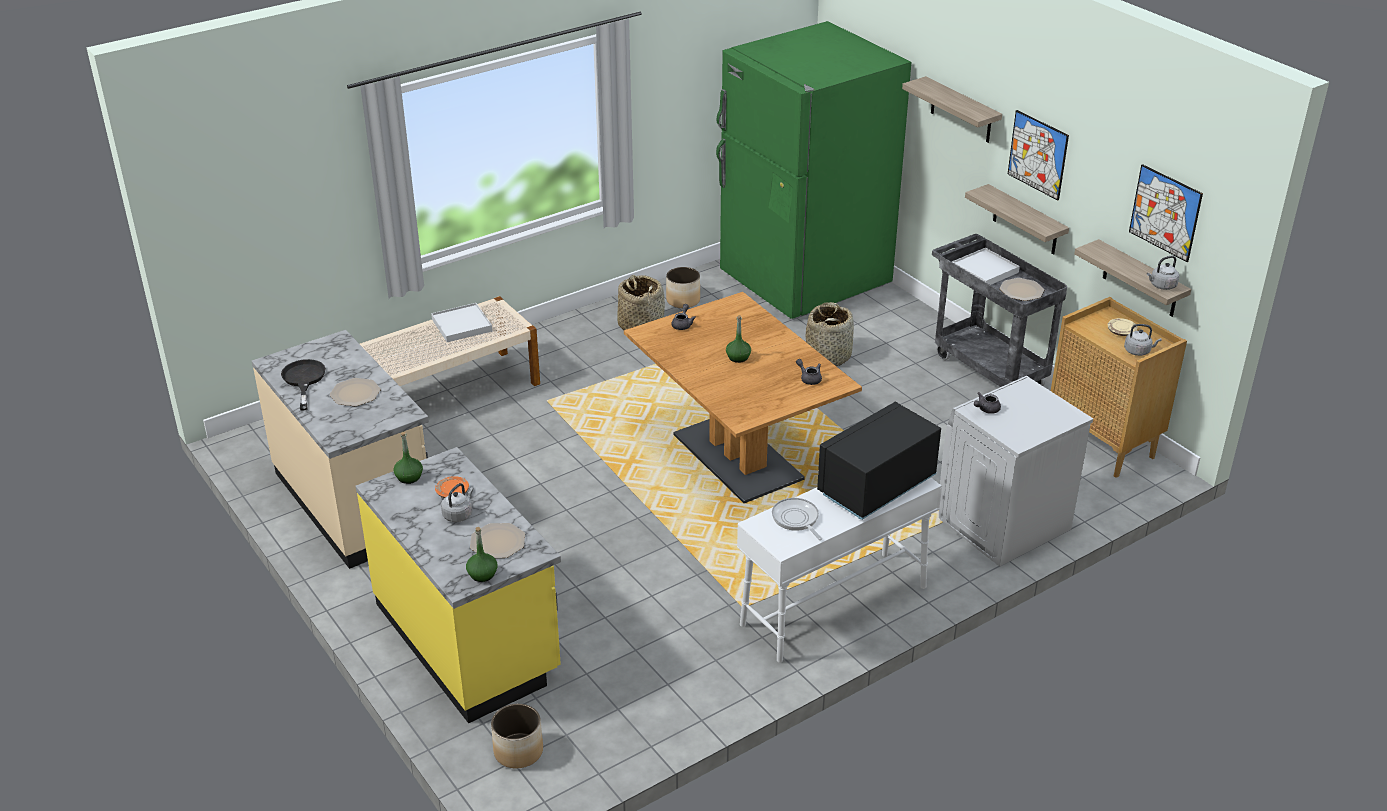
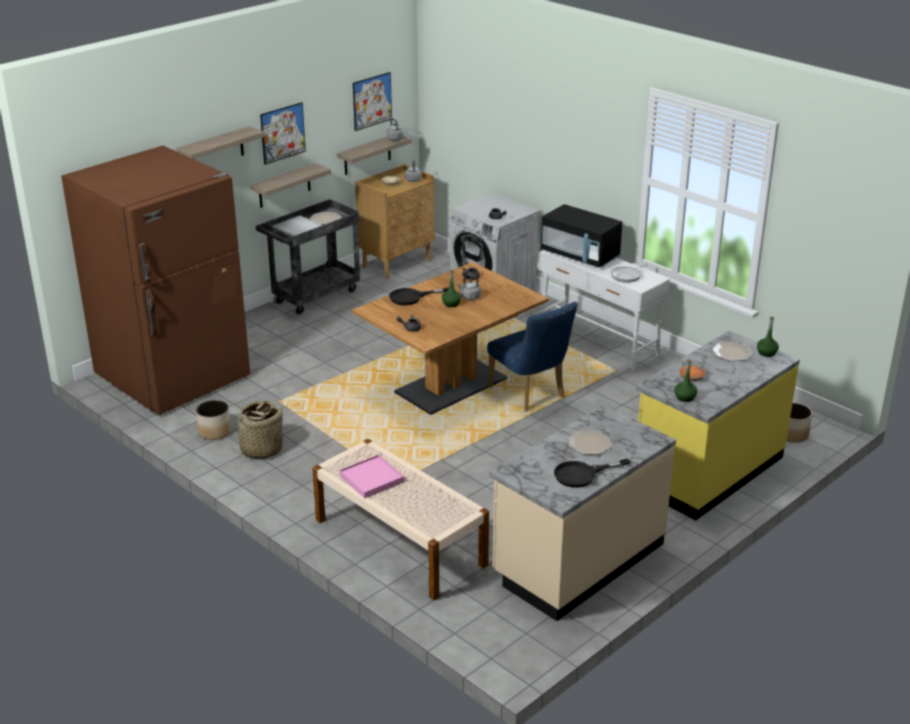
camera: 100 degrees left, 5 degrees down
white tray [431,303,492,342] -> pink tray [339,455,404,499]
grey kettle [441,483,474,522] -> grey kettle moved to [456,275,481,300]
green fridge [716,21,911,319] -> brown fridge [61,146,250,415]
basket [806,302,854,366] -> none
none -> black frying pan [389,287,449,305]
none -> blue chair [487,302,578,411]

